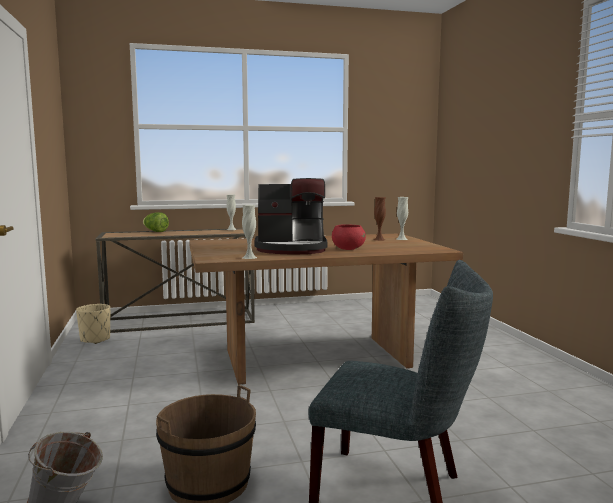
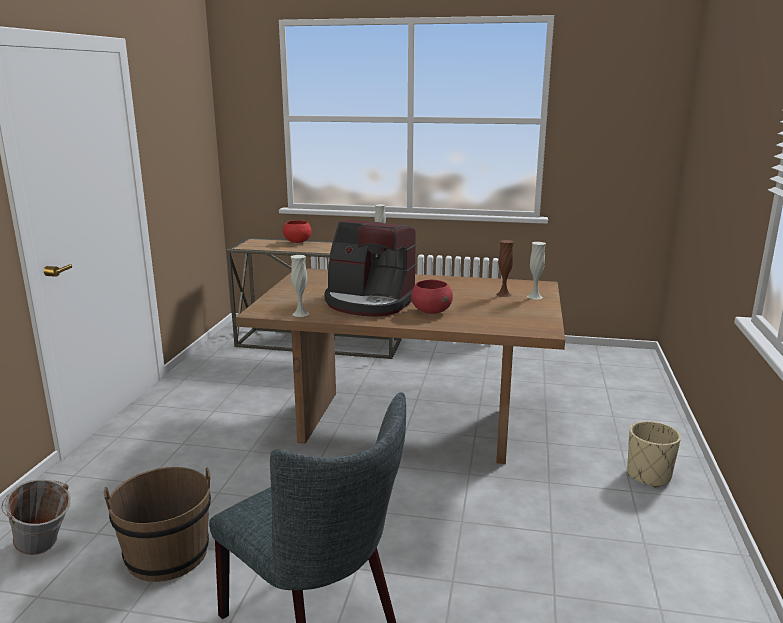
camera: 25 degrees right, 10 degrees up
beige planter [76,304,110,344] -> beige planter moved to [627,421,681,487]
lettuce [143,212,169,232] -> red bowl [283,220,312,243]

